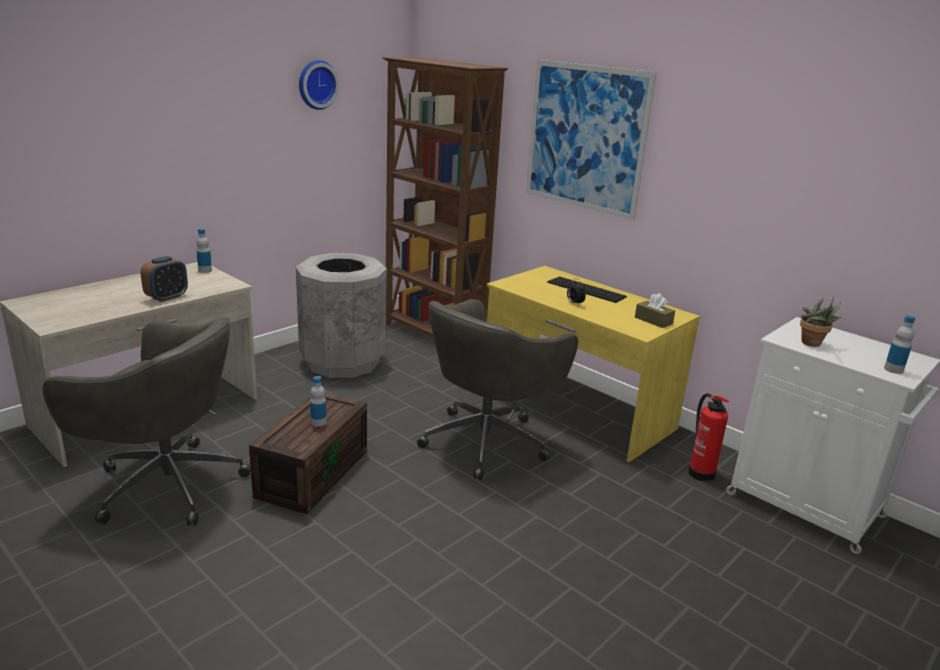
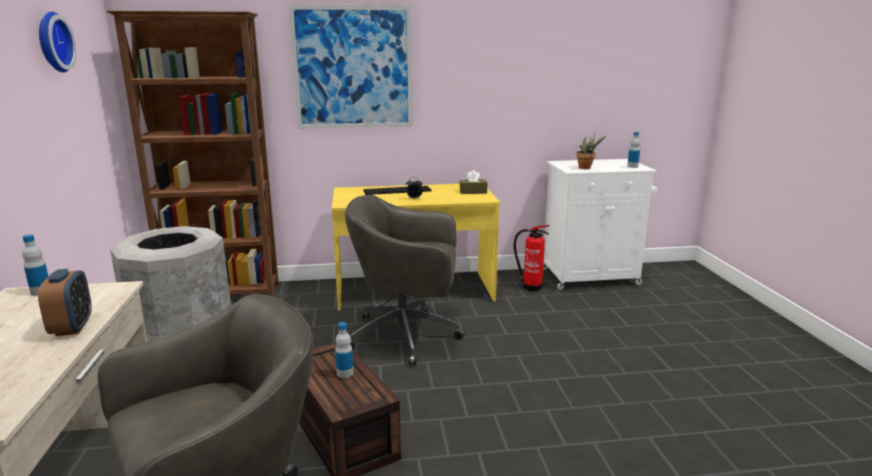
camera: 50 degrees left, 5 degrees down
grey office chair [417,299,578,480] -> grey office chair turned 105 degrees clockwise [345,195,465,365]

